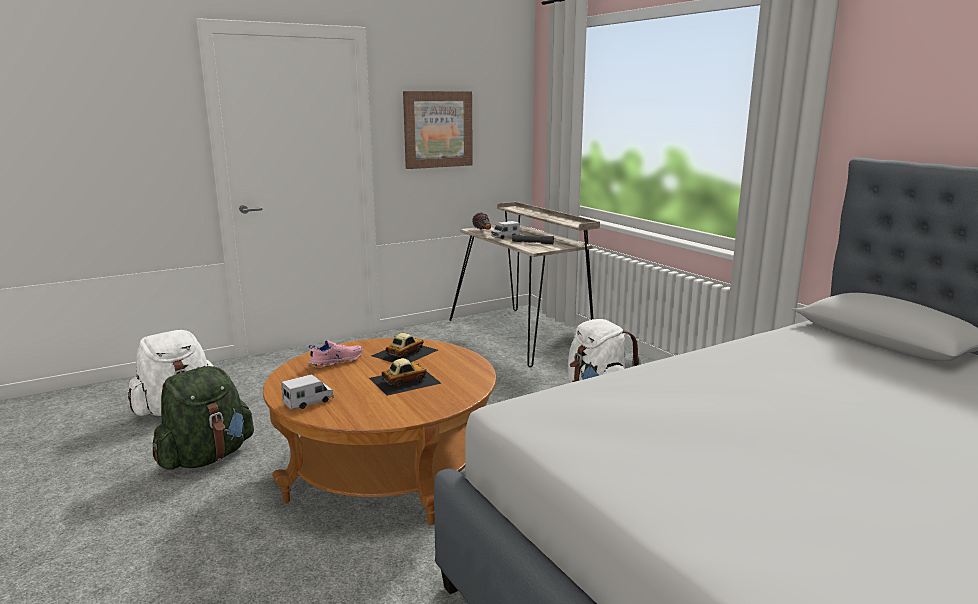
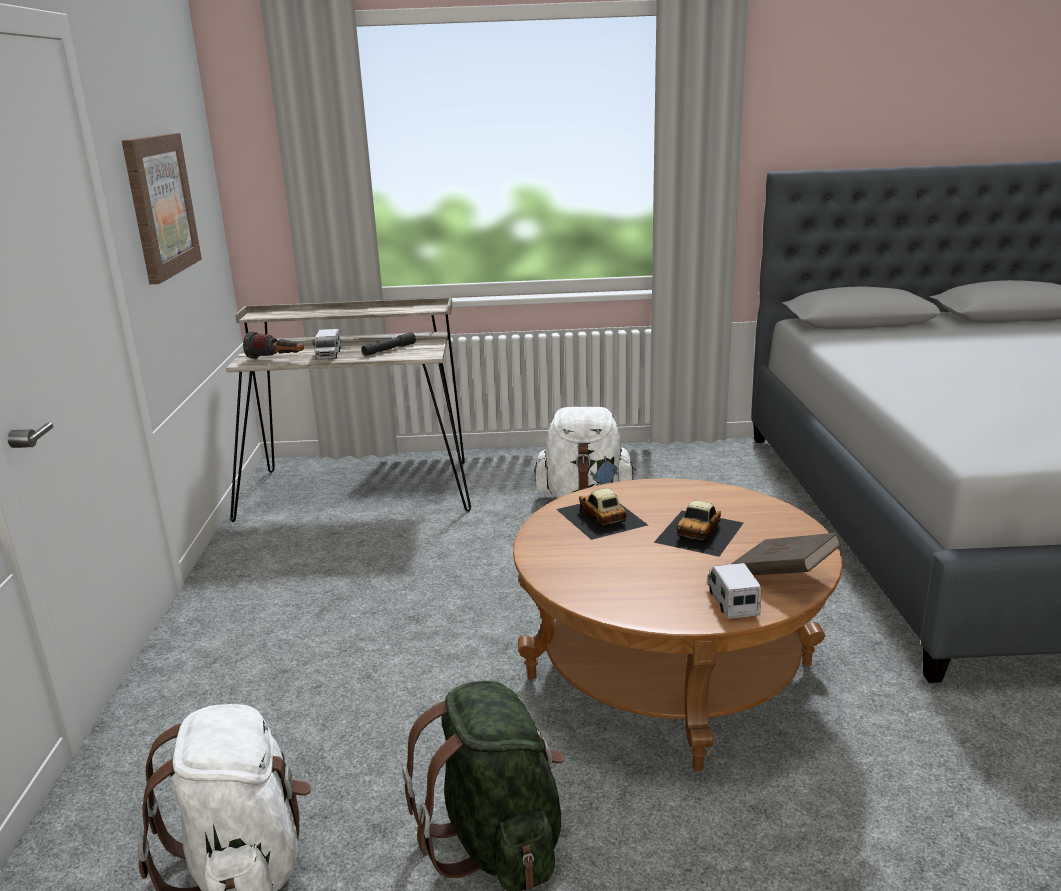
camera: 60 degrees left, 5 degrees up
pink shoe [309,340,363,369] -> none
toy car [369,358,441,396] -> toy car turned 150 degrees counterclockwise [654,501,743,557]
none -> brown book [731,533,841,575]

